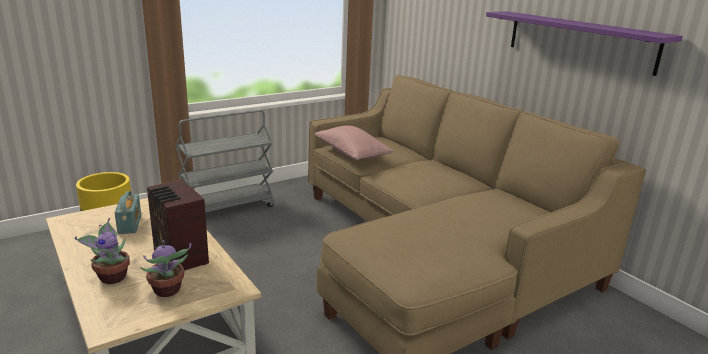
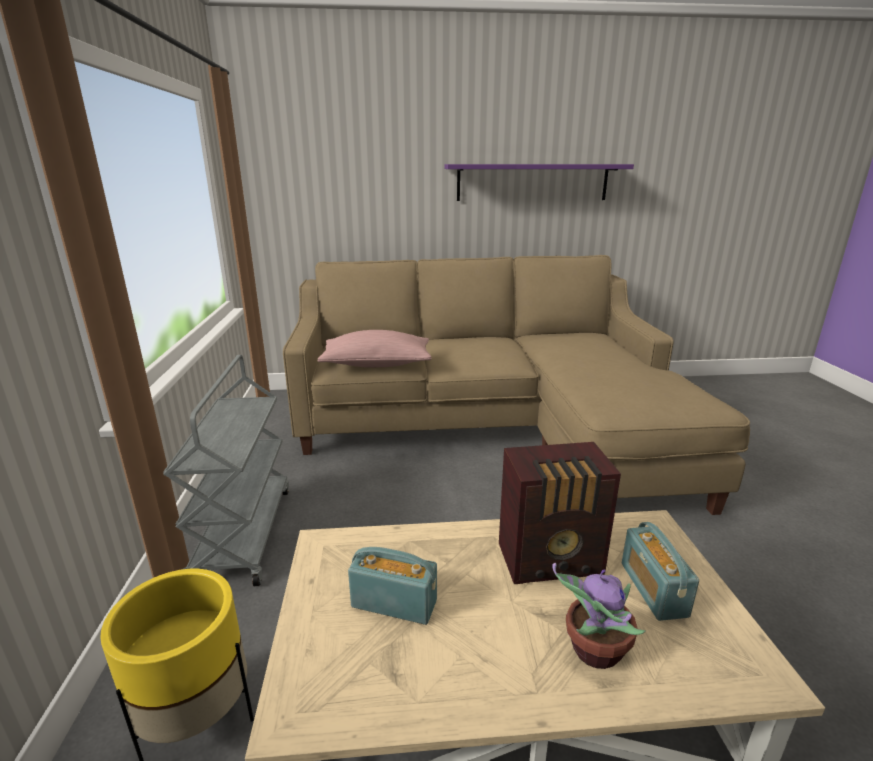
camera: 60 degrees left, 0 degrees up
potted plant [140,240,191,297] -> radio [622,522,699,621]

